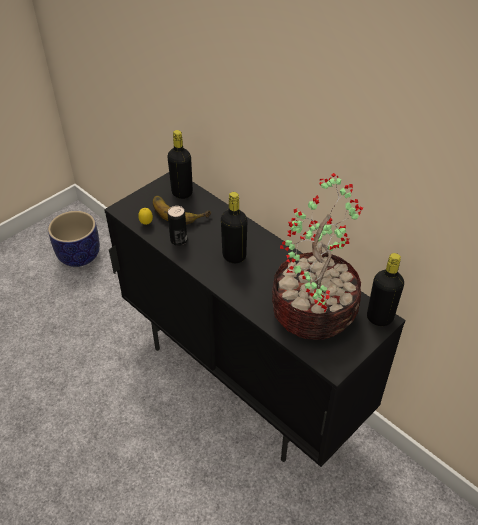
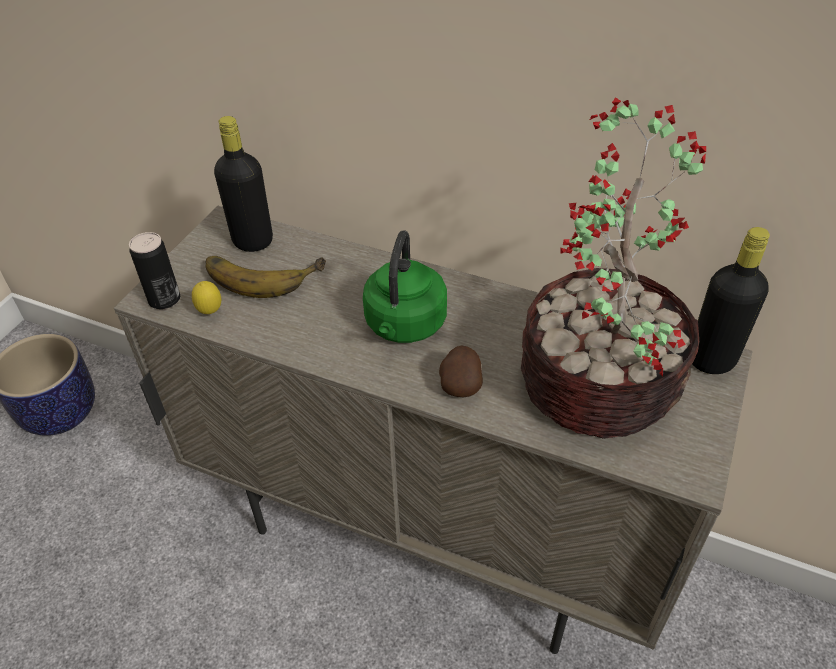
camera: 20 degrees left, 0 degrees up
black cabinet [104,172,406,467] -> beige cabinet [114,206,752,654]
can [168,206,187,246] -> can moved to [129,232,180,309]
black bottle [221,192,247,263] -> green kettle [363,230,447,343]
none -> potato [439,346,483,397]

